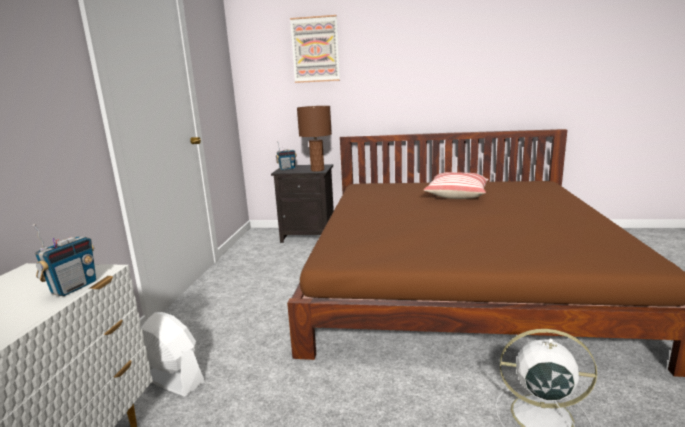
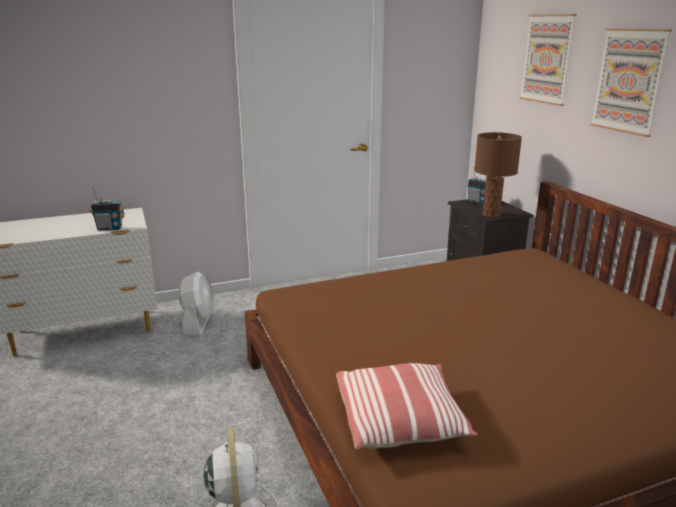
camera: 60 degrees right, 5 degrees up
pillow [424,172,489,199] -> pillow moved to [336,363,478,449]
none -> picture [590,28,672,137]

